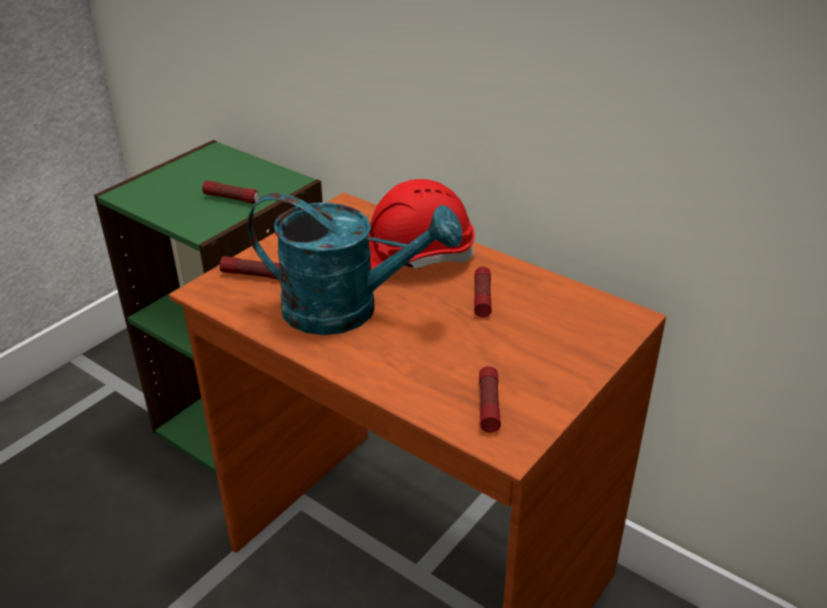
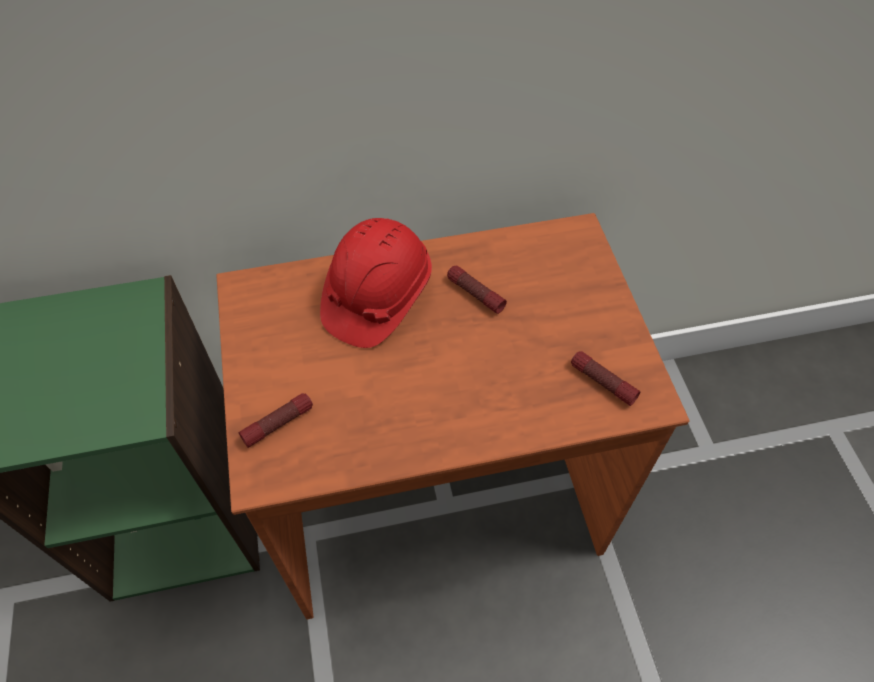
camera: 50 degrees left, 20 degrees up
flashlight [202,180,259,204] -> none
turquoise watering can [247,193,462,335] -> none

